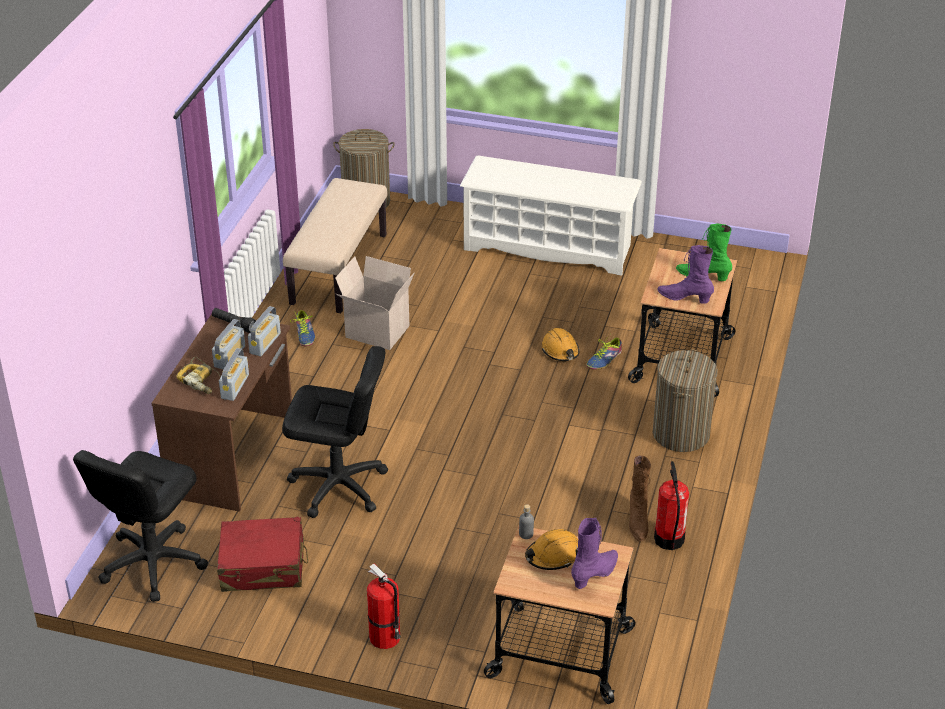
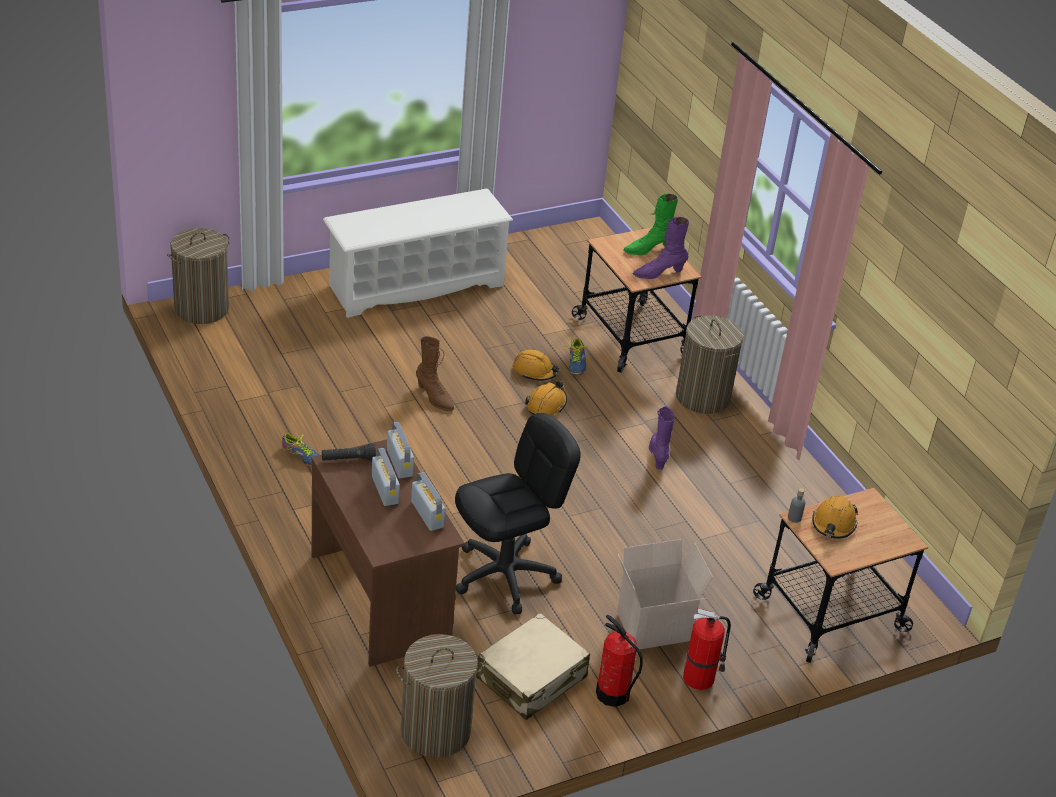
camera: 45 degrees left, 0 degrees up
black office chair [73,450,208,602] -> laundry basket [396,634,485,758]
power drill [176,357,221,394] -> none
red suitcase [217,517,308,592] -> beige suitcase [476,613,590,720]
beige bench [283,178,387,313] -> none
cardboard box [335,256,415,350] -> cardboard box moved to [617,539,713,649]
purple boot [571,518,618,589] -> purple boot moved to [649,406,675,469]
brown boot [629,455,651,542] -> brown boot moved to [416,336,454,411]
fire extinguisher [654,461,689,550] -> fire extinguisher moved to [596,615,643,707]
none -> orange hard hat [525,381,567,415]

